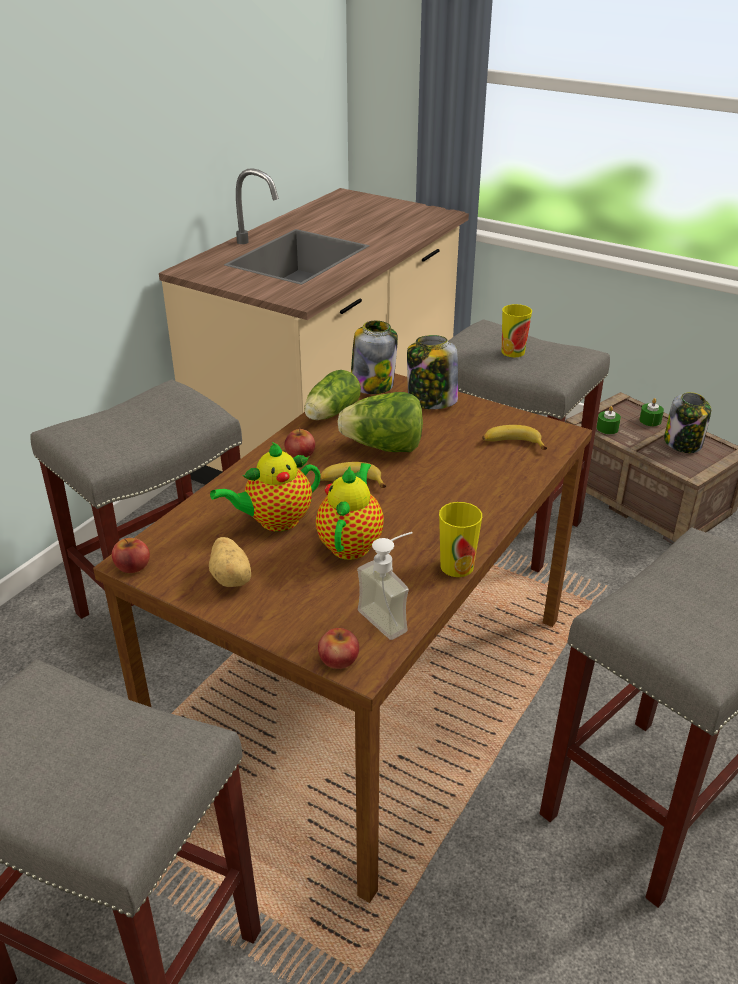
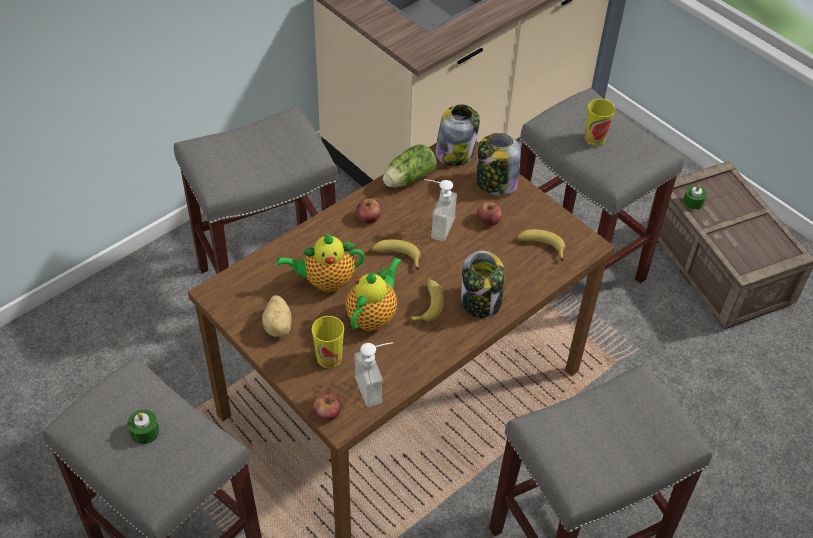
camera: 15 degrees right, 15 degrees up
apple [112,538,150,573] -> apple moved to [477,202,502,226]
lettuce [337,392,423,452] -> soap dispenser [424,179,457,241]
cup [439,502,482,577] -> cup moved to [312,316,344,368]
green candle [639,398,664,426] -> green candle moved to [127,409,160,444]
jar [664,392,711,453] -> jar moved to [461,251,504,318]
none -> banana [411,279,444,321]

